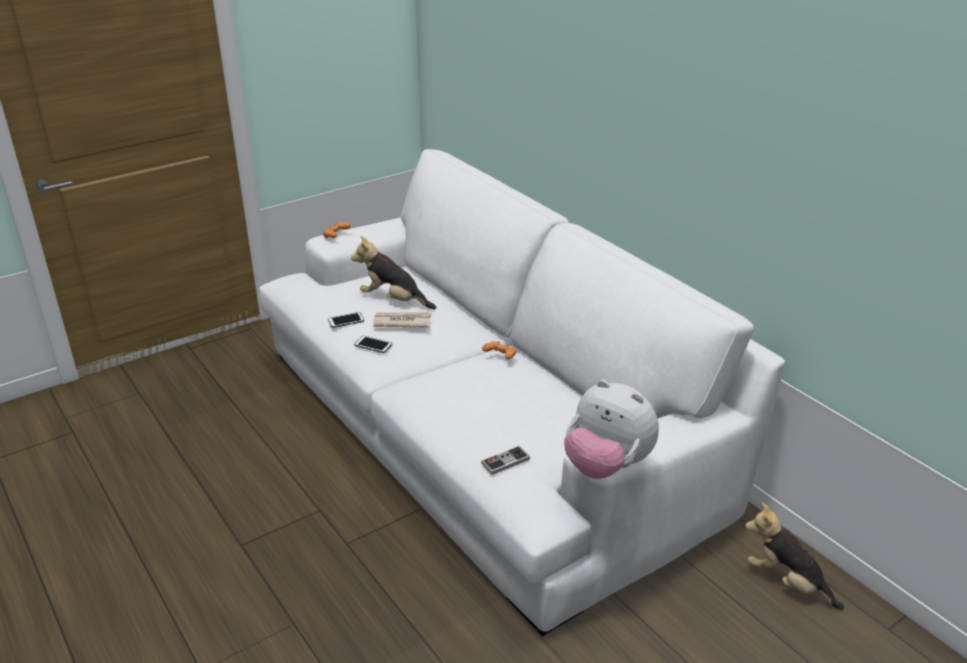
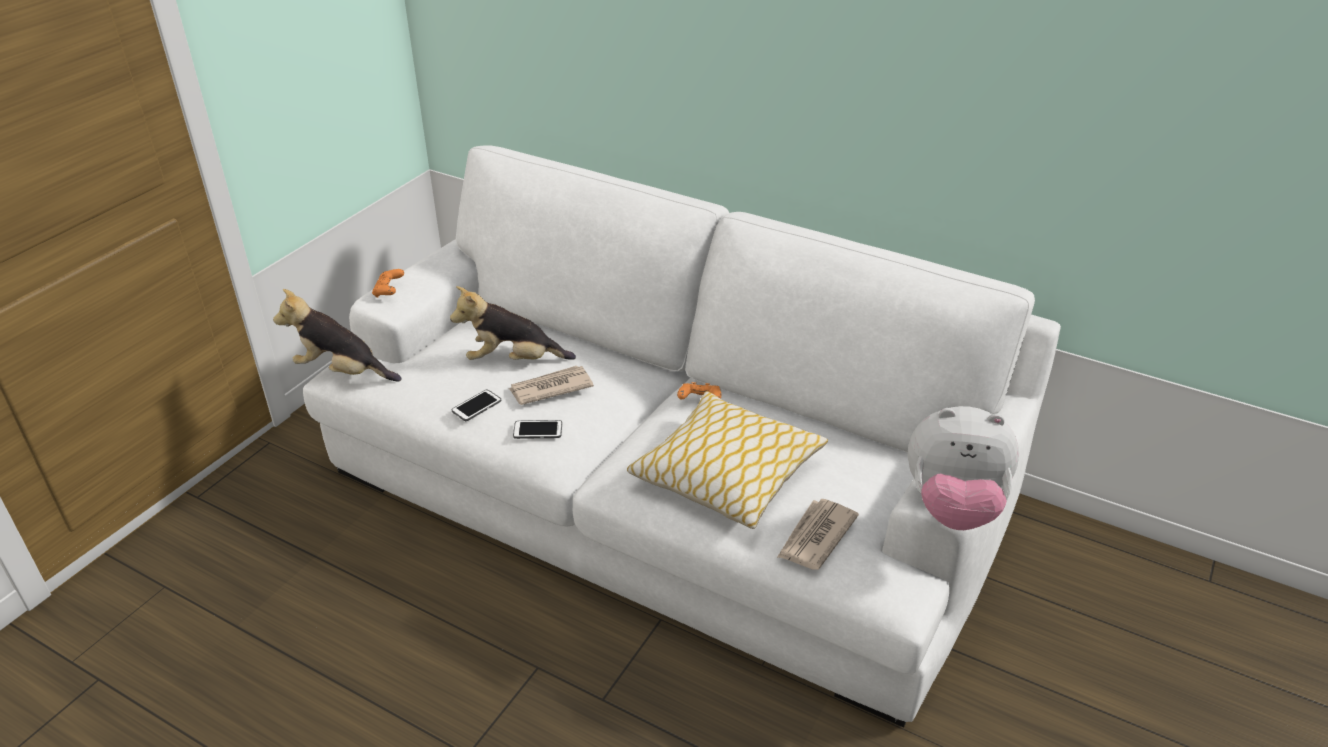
camera: 25 degrees left, 5 degrees up
game controller [481,446,530,475] -> newspaper [777,499,859,570]
plush toy [745,502,844,610] -> plush toy moved to [273,289,402,382]
none -> pillow [627,391,828,529]

